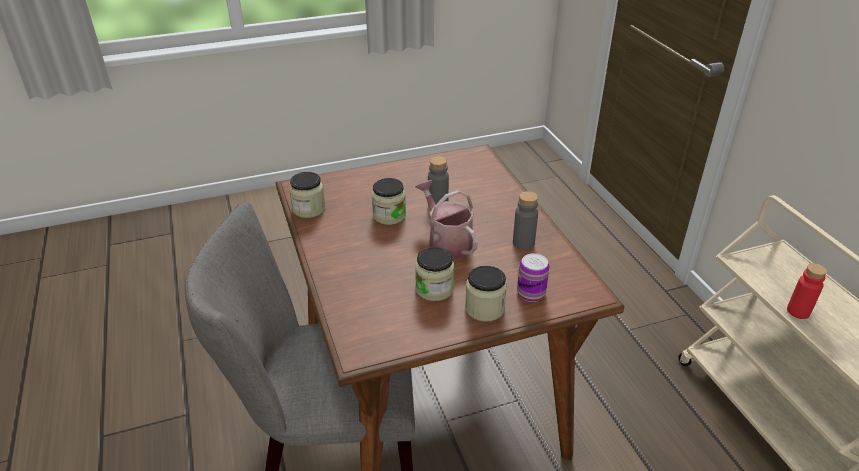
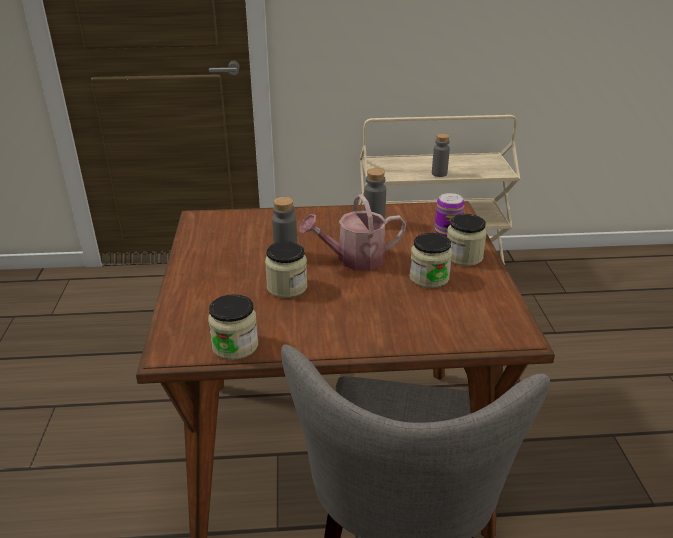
camera: 75 degrees left, 5 degrees down
red bottle [787,263,827,319] -> grey bottle [432,133,450,177]

